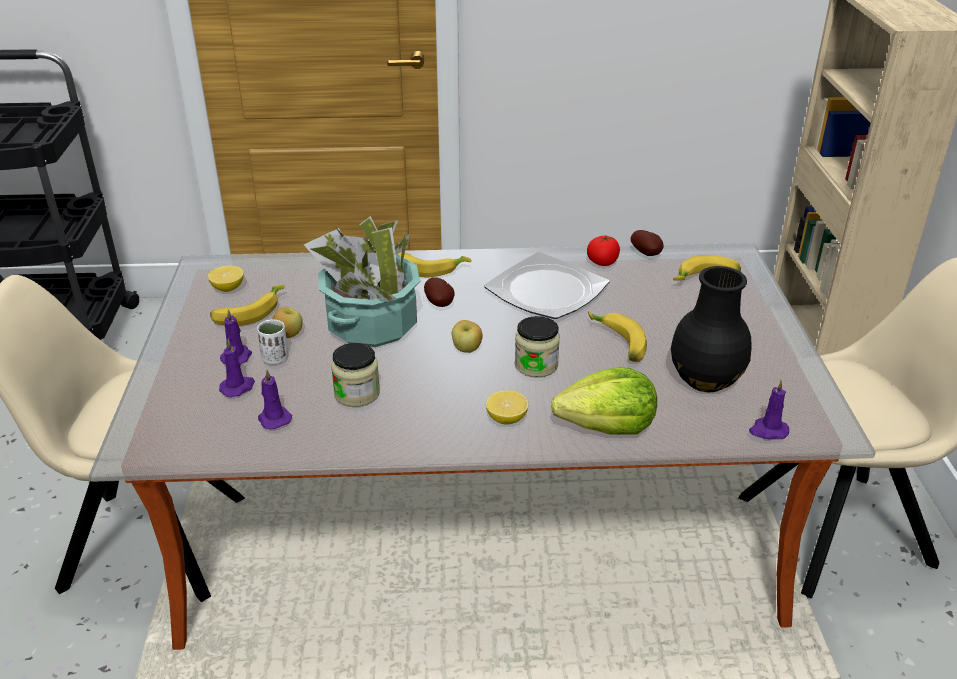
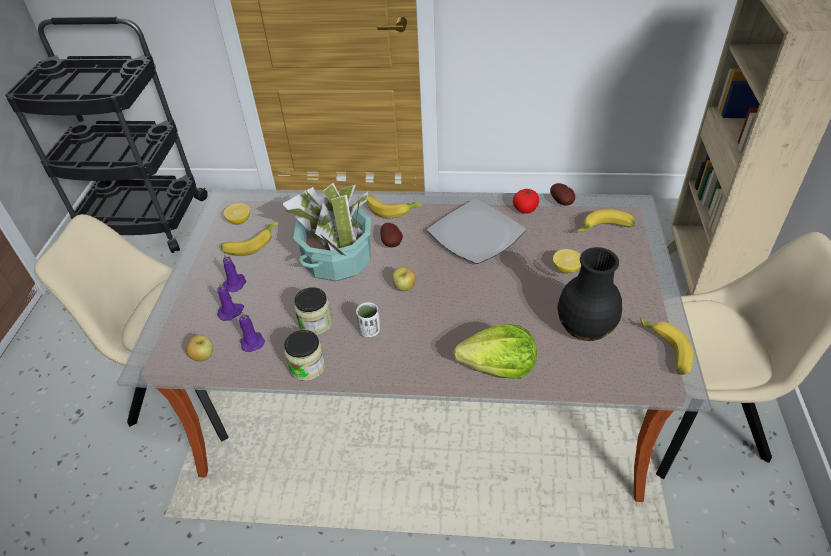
camera: 10 degrees right, 10 degrees up
white cup [257,320,288,364] -> white cup moved to [356,302,380,337]
apple [272,307,303,338] -> apple moved to [186,335,213,362]
lemon [486,390,528,424] -> lemon moved to [553,249,581,273]
jar [515,316,560,377] -> jar moved to [284,330,326,381]
banana [588,311,647,362] -> banana moved to [640,317,693,375]
purple candle [749,380,789,440] -> none

